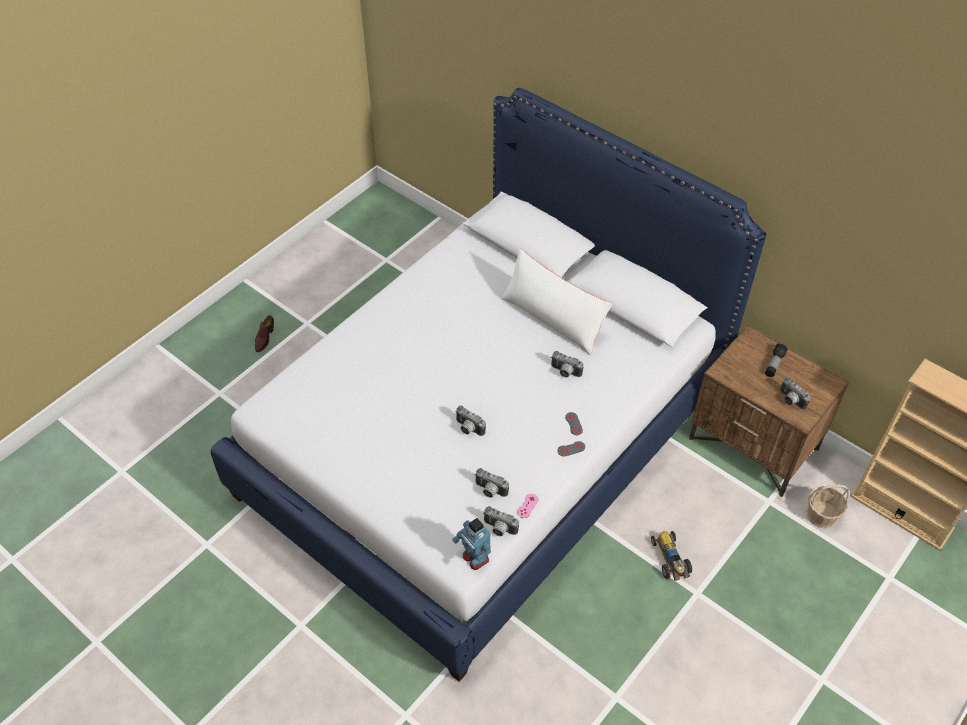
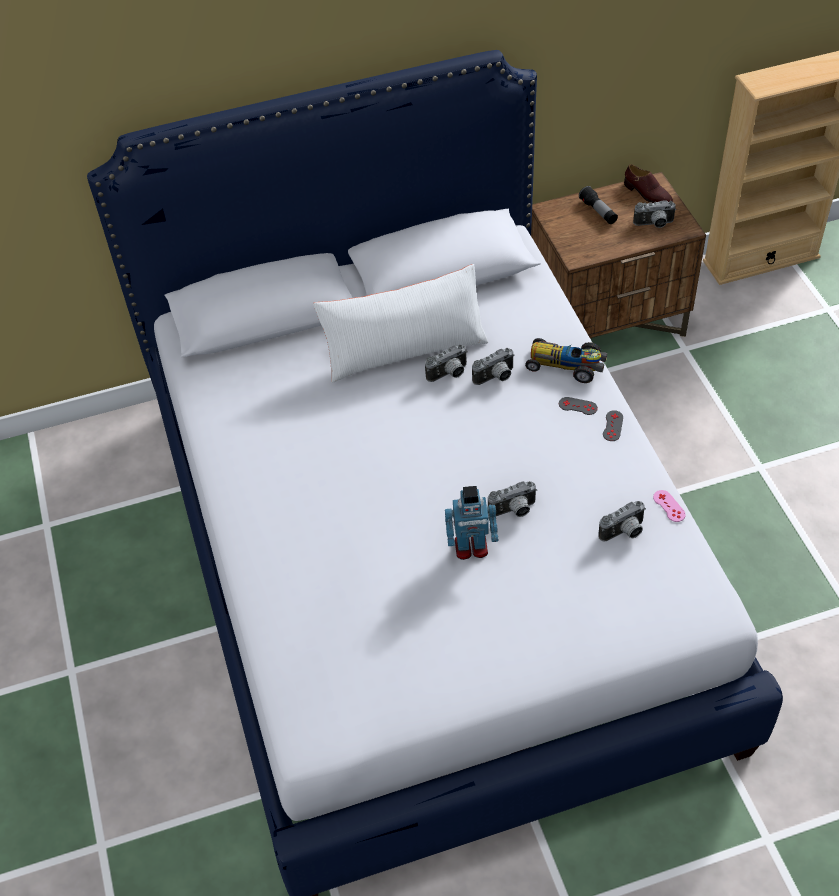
camera: 55 degrees left, 0 degrees up
brown shoe [255,315,274,352] -> brown shoe moved to [624,164,673,203]
toy robot [452,518,491,570] -> toy robot moved to [445,486,499,560]
camera [483,506,519,536] -> camera moved to [425,344,468,382]
toy car [651,531,692,581] -> toy car moved to [525,338,607,383]
basket [806,484,849,529] -> none

